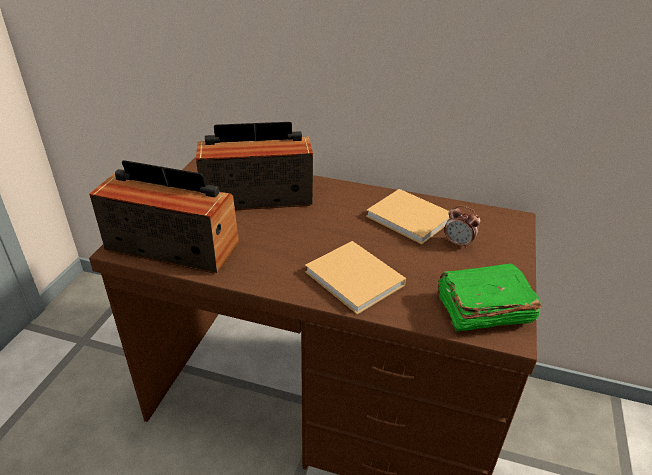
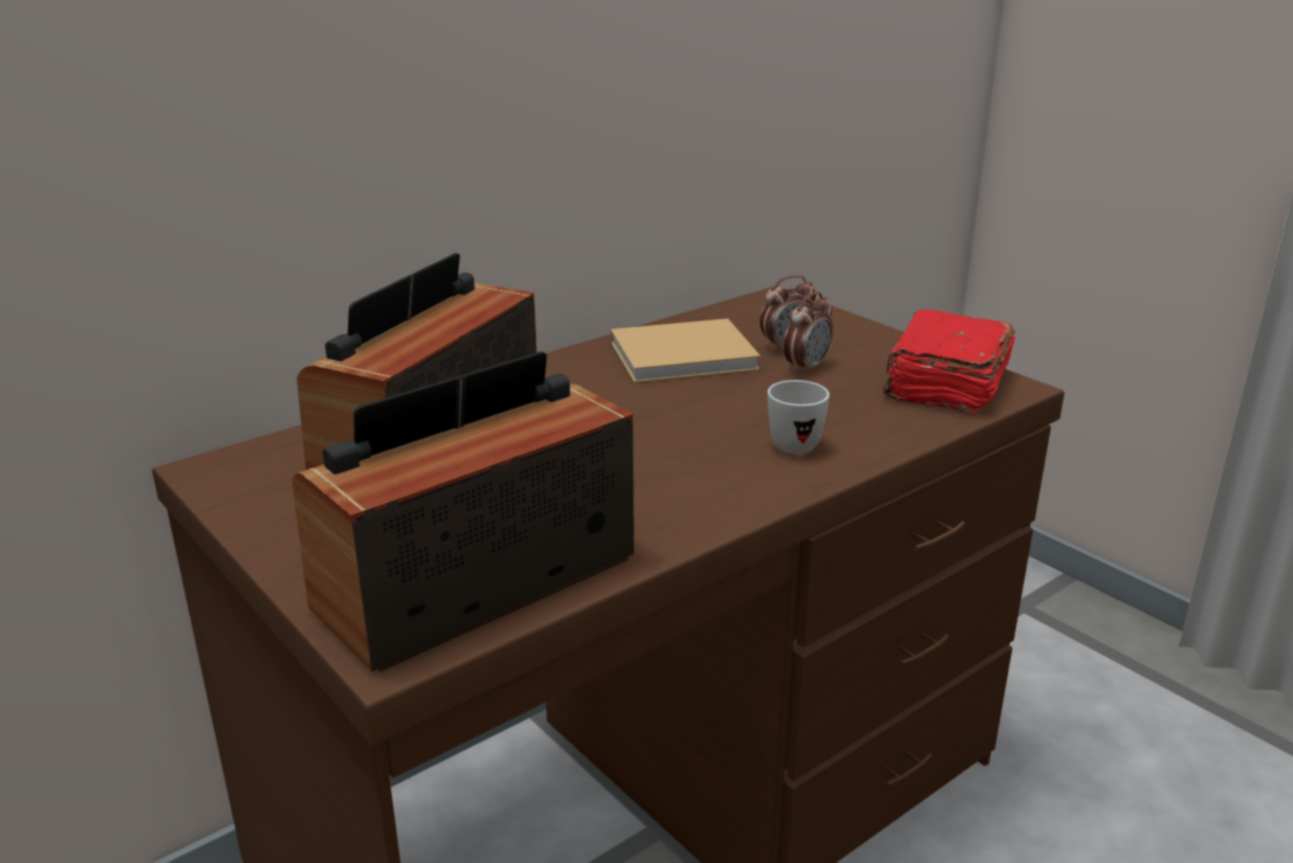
camera: 55 degrees left, 10 degrees down
beige book [305,241,406,314] -> white mug [767,380,830,454]
green book [438,263,542,331] -> red book [883,310,1016,414]
none -> alarm clock [783,292,833,375]

